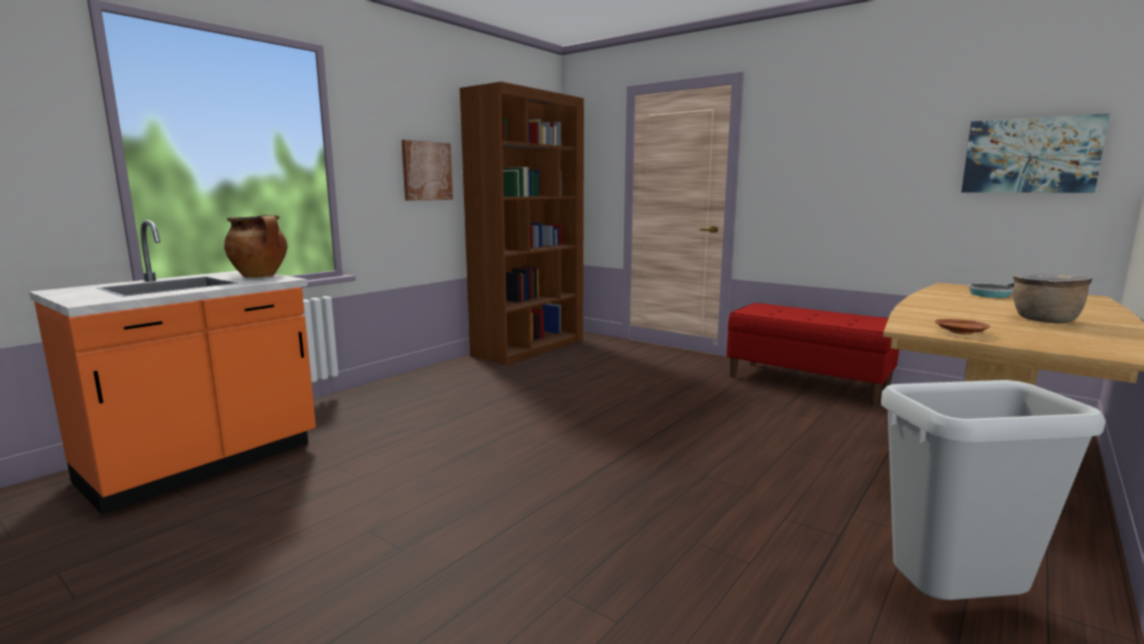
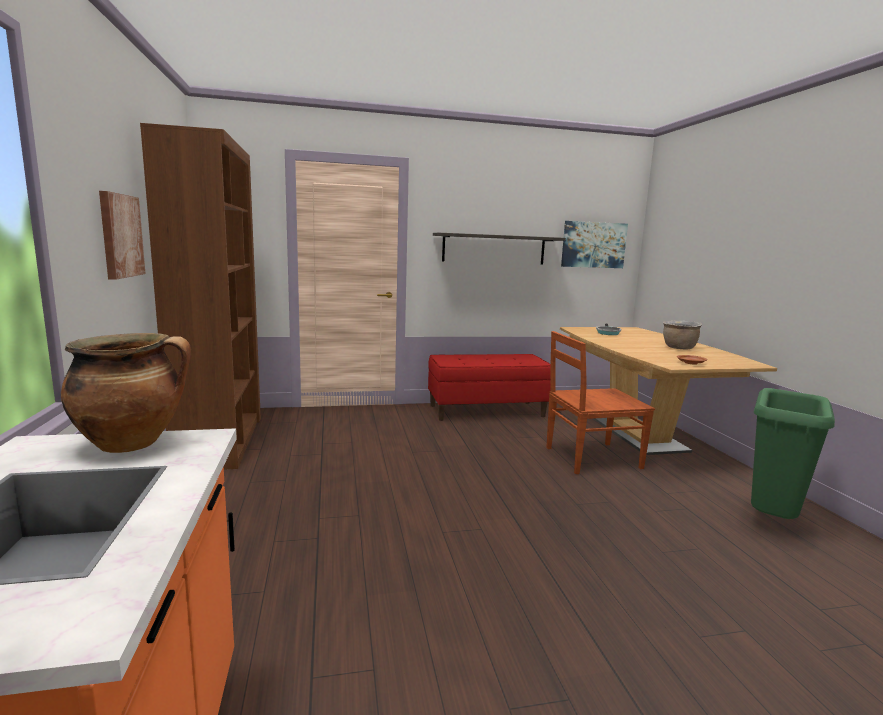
camera: 50 degrees left, 0 degrees up
grey trash can [881,380,1106,600] -> green trash can [751,388,835,519]
none -> shelf [433,233,566,265]
none -> brown chair [546,331,655,474]

